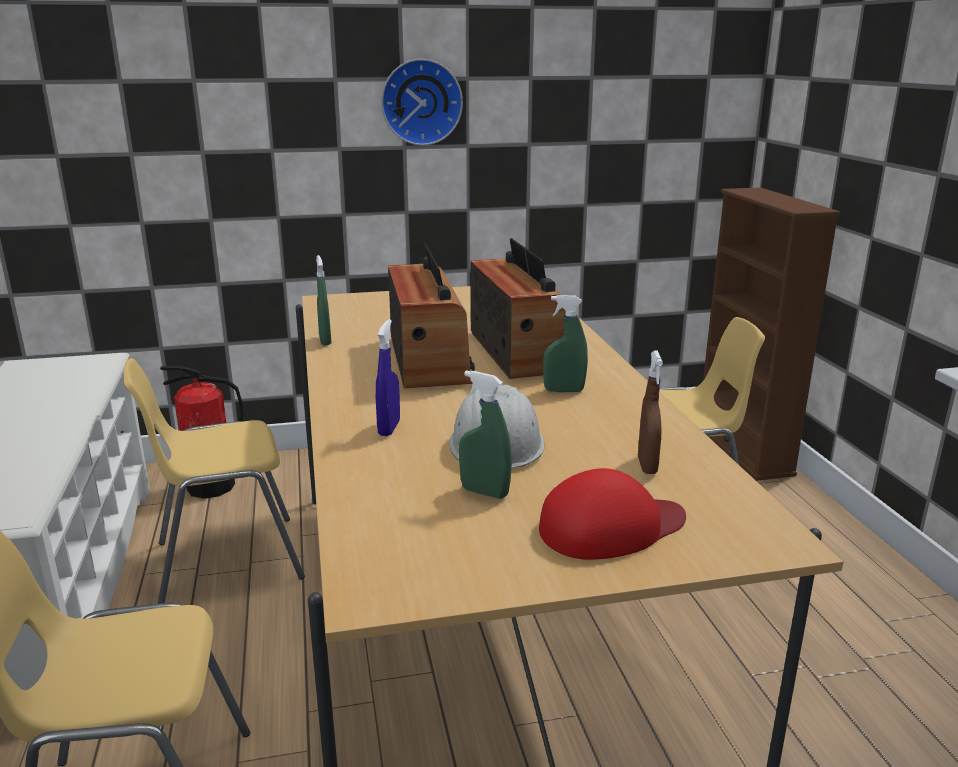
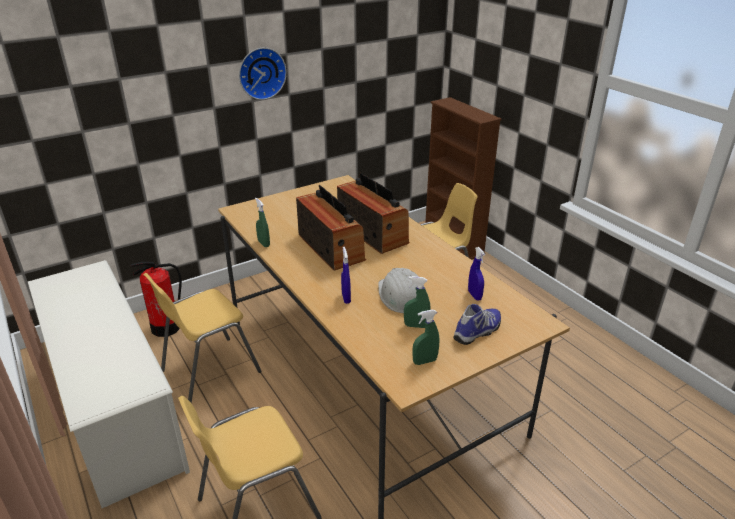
camera: 20 degrees left, 10 degrees up
red cap [539,468,686,560] -> shoe [453,304,501,345]
green spray bottle [543,295,588,392] -> green spray bottle moved to [412,309,439,365]
brown spray bottle [638,351,663,474] -> blue spray bottle [468,247,485,301]

